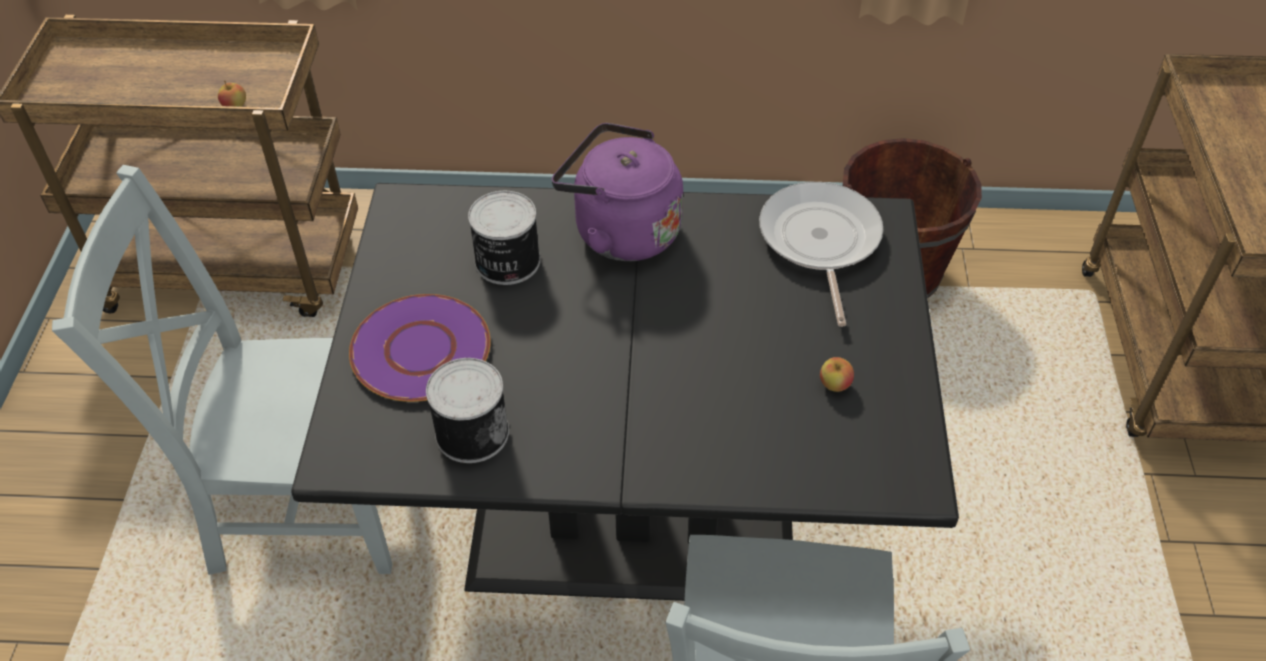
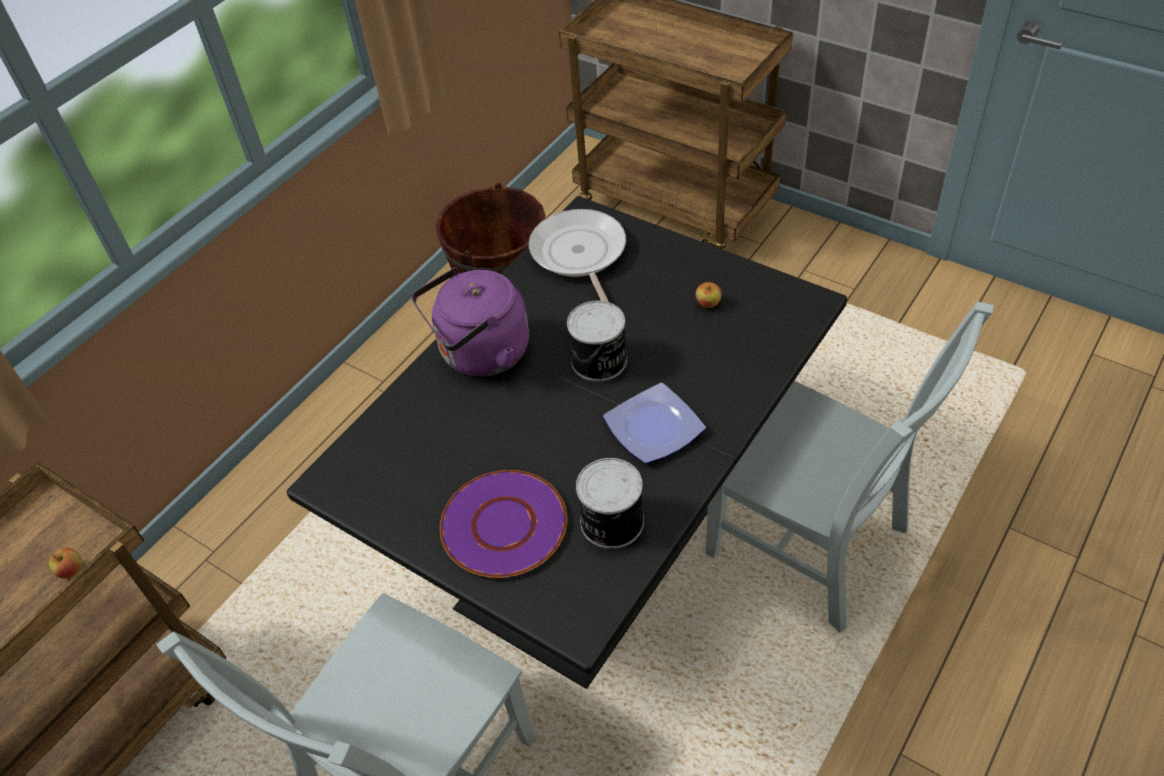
camera: 55 degrees left, 0 degrees up
can [468,191,540,285] -> can moved to [567,301,627,382]
frying pan [759,182,883,327] -> frying pan turned 45 degrees clockwise [529,209,626,302]
none -> plate [603,383,706,464]

